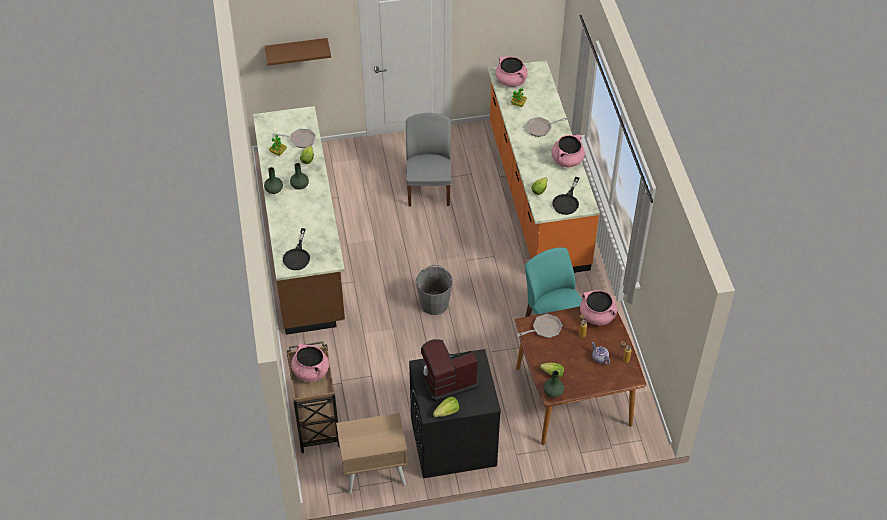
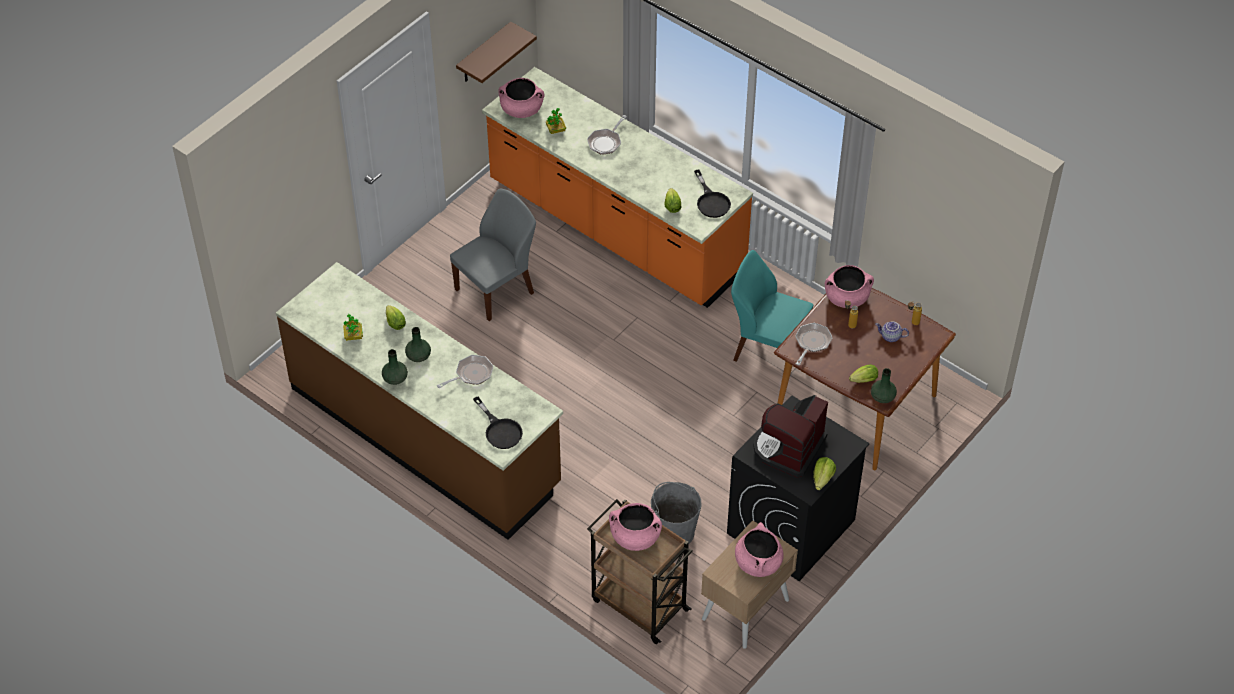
camera: 40 degrees left, 0 degrees up
brown shelf [265,38,331,66] -> brown shelf moved to [456,22,537,83]
frying pan [272,129,316,148] -> frying pan moved to [437,355,493,388]
grey chair [406,113,451,206] -> grey chair turned 90 degrees clockwise [450,189,536,321]
grey bucket [416,265,453,315] -> grey bucket moved to [651,482,702,544]
pink cooking pot [551,135,585,167] -> pink cooking pot moved to [735,522,784,577]

